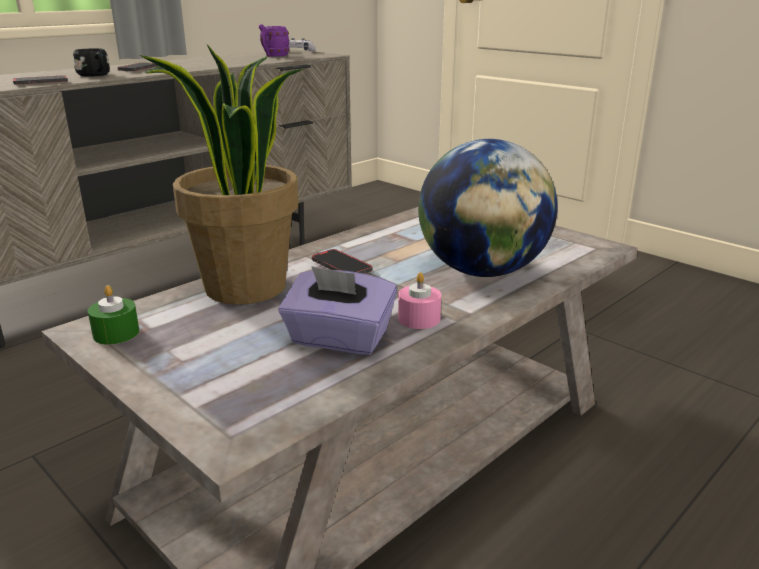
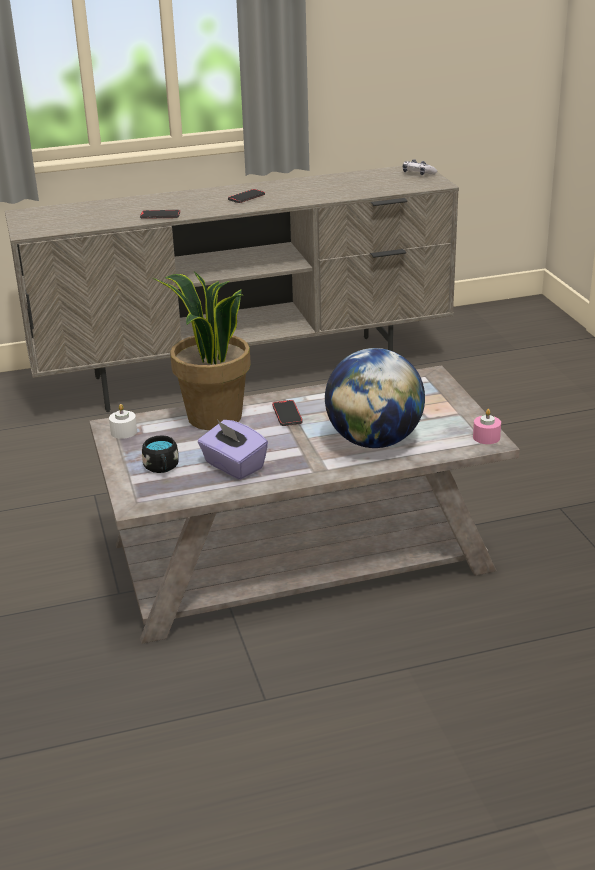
camera: 30 degrees right, 5 degrees up
black mug [73,48,110,77] -> black mug moved to [142,435,179,473]
green candle [88,285,139,345] -> white candle [109,404,137,439]
purple mug [259,24,290,57] -> none
pink candle [398,272,441,329] -> pink candle moved to [473,409,501,444]

